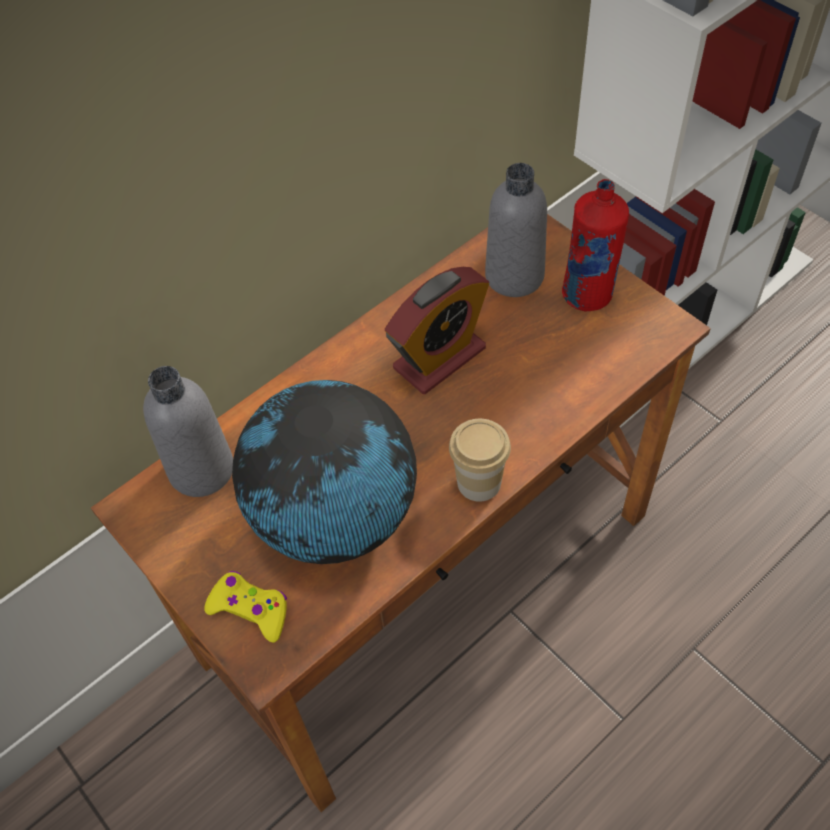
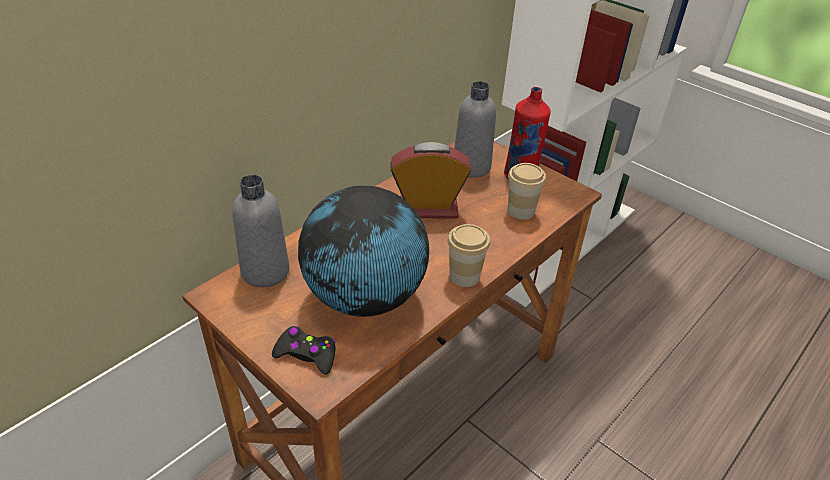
camera: 10 degrees left, 15 degrees down
yellow game controller [204,571,287,643] -> black game controller [272,326,336,375]
alarm clock [385,267,489,394] -> alarm clock turned 135 degrees counterclockwise [390,142,471,219]
none -> cup [508,163,546,220]

